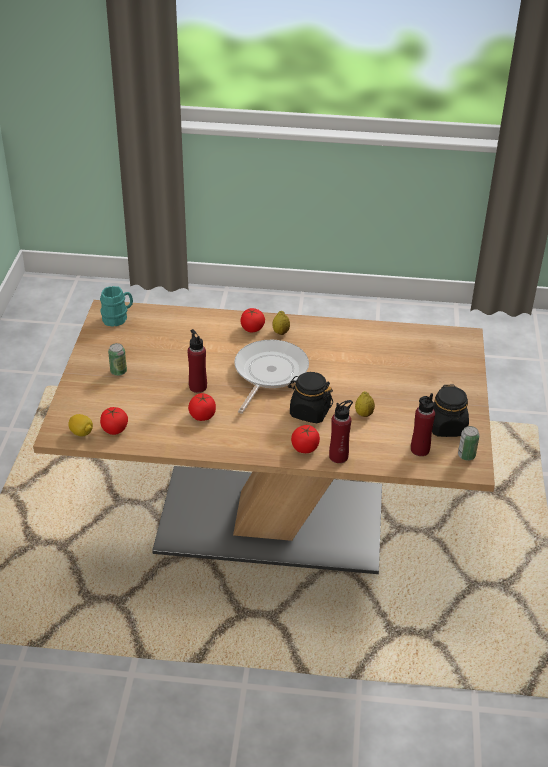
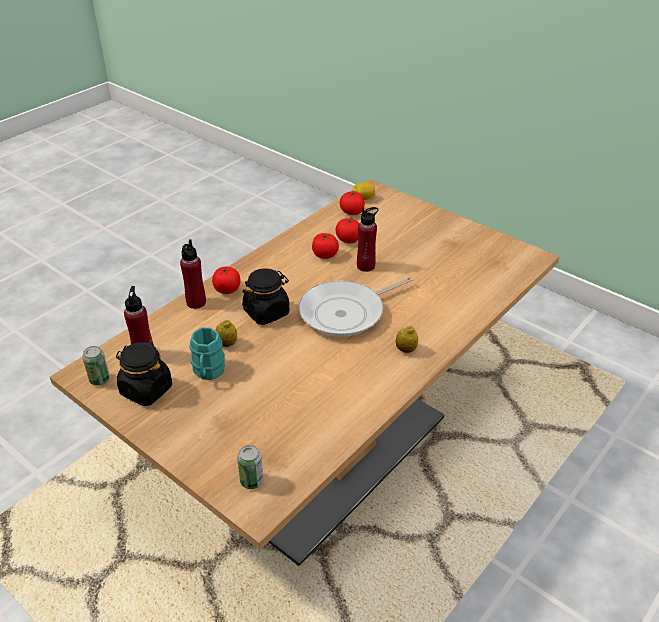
camera: 125 degrees right, 0 degrees up
turquoise mug [100,286,133,327] -> turquoise mug moved to [190,327,225,380]
can [108,343,127,376] -> can moved to [237,445,264,489]
frying pan [234,340,309,413] -> frying pan turned 90 degrees clockwise [298,277,413,337]
tomato [241,308,265,333] -> tomato moved to [336,218,359,244]

